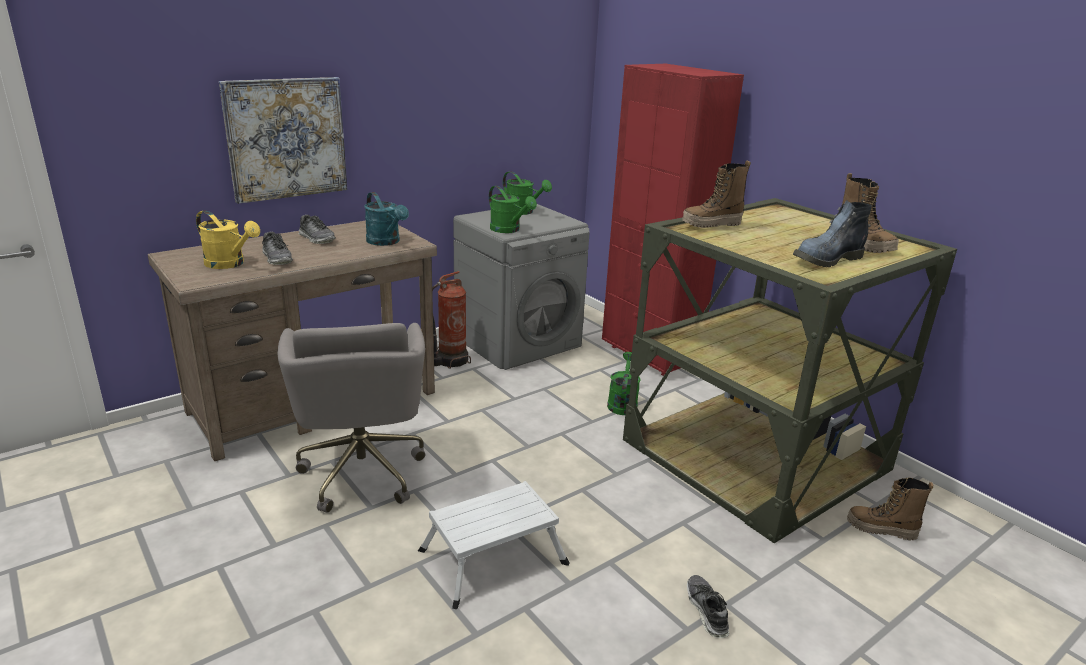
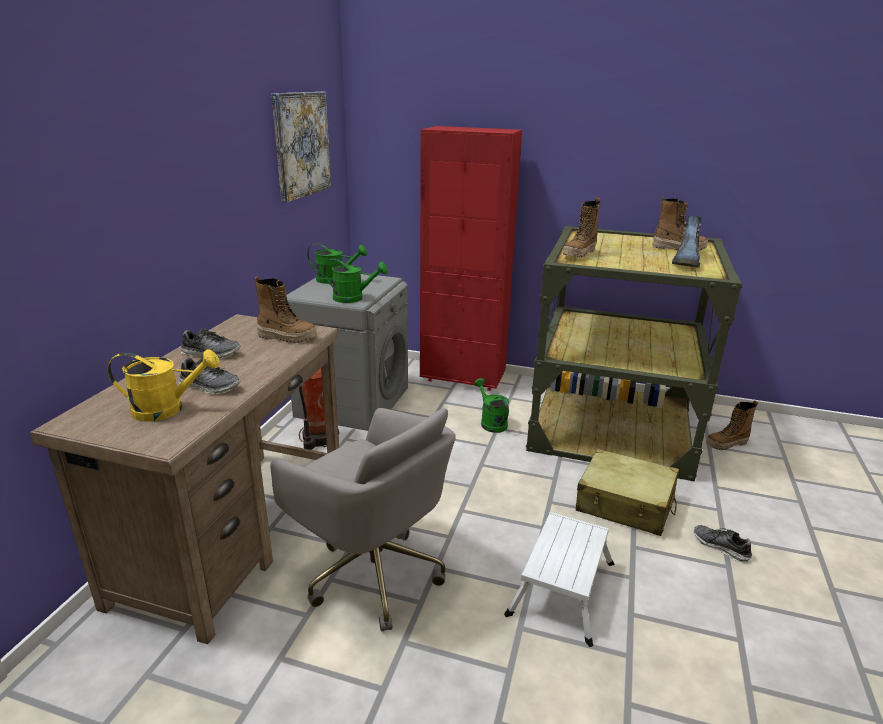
camera: 35 degrees left, 0 degrees up
picture [219,77,347,204] -> picture moved to [272,92,332,203]
turquoise watering can [364,192,409,246] -> boot [254,277,317,343]
none -> beige suitcase [576,449,679,536]

